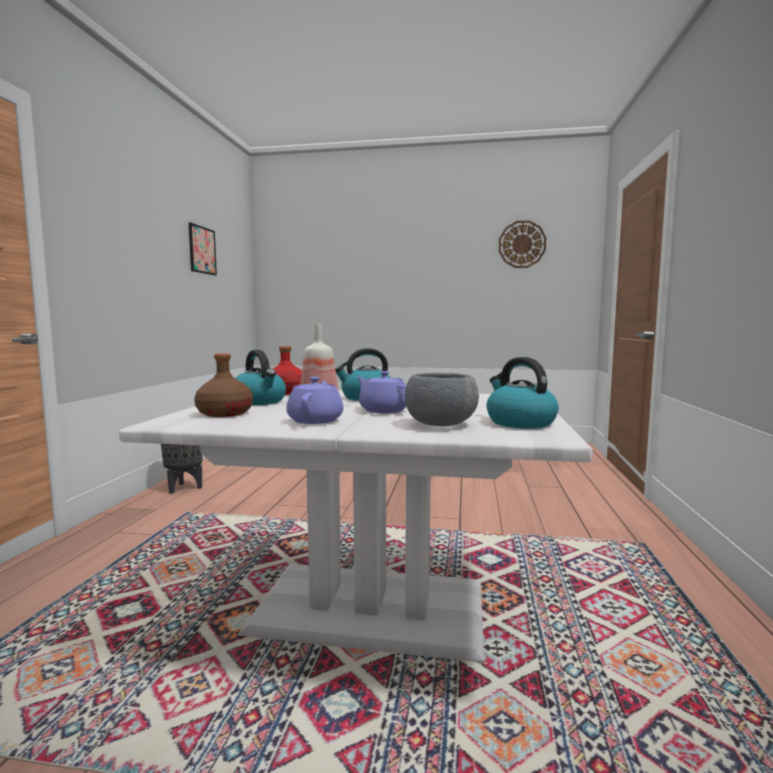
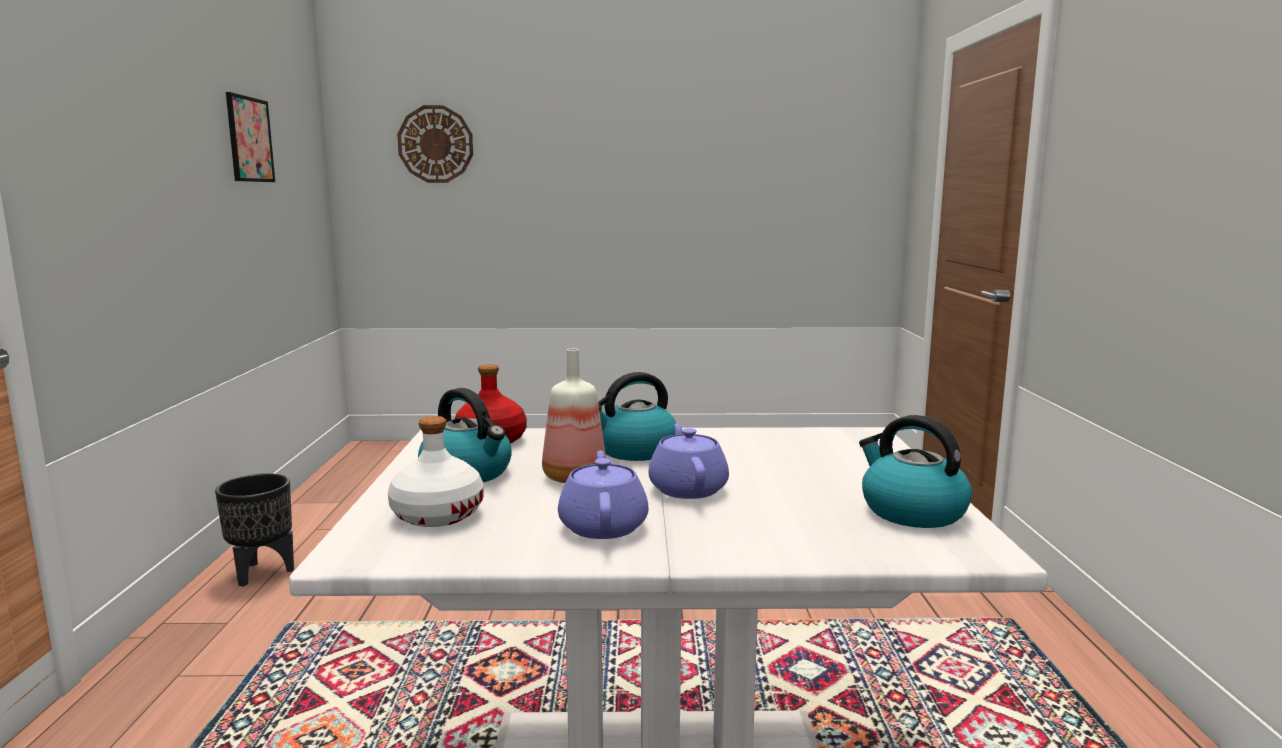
camera: 10 degrees left, 5 degrees up
brown bottle [194,353,253,417] -> white bottle [388,416,484,527]
purple teapot [356,371,407,413] -> purple teapot turned 45 degrees clockwise [648,424,729,499]
grey bowl [405,373,479,426] -> none
wall clock [499,220,546,268] -> wall clock moved to [397,105,473,183]

